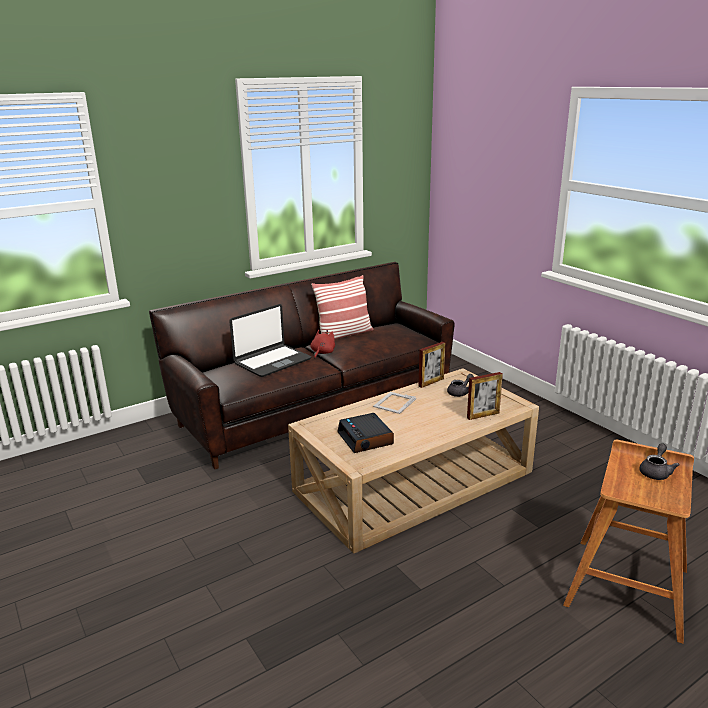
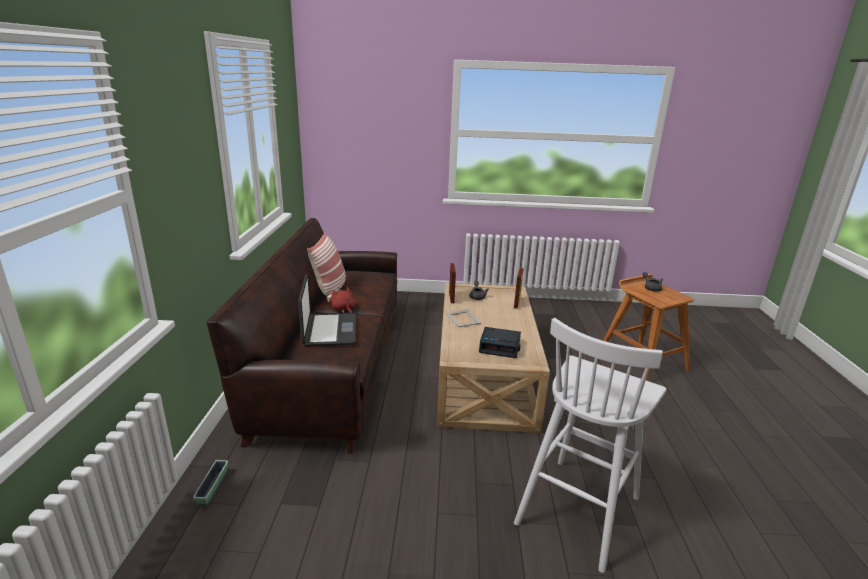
camera: 55 degrees left, 0 degrees up
none -> planter [193,460,228,506]
none -> white stool [514,318,666,573]

